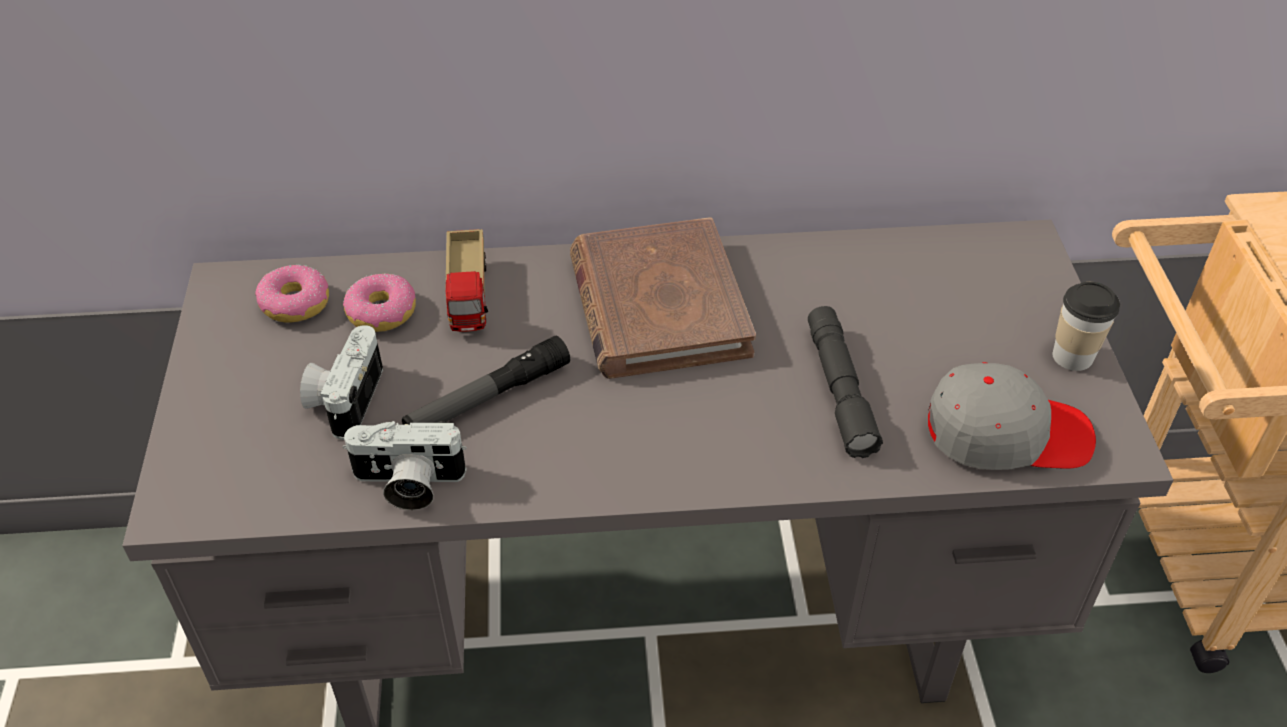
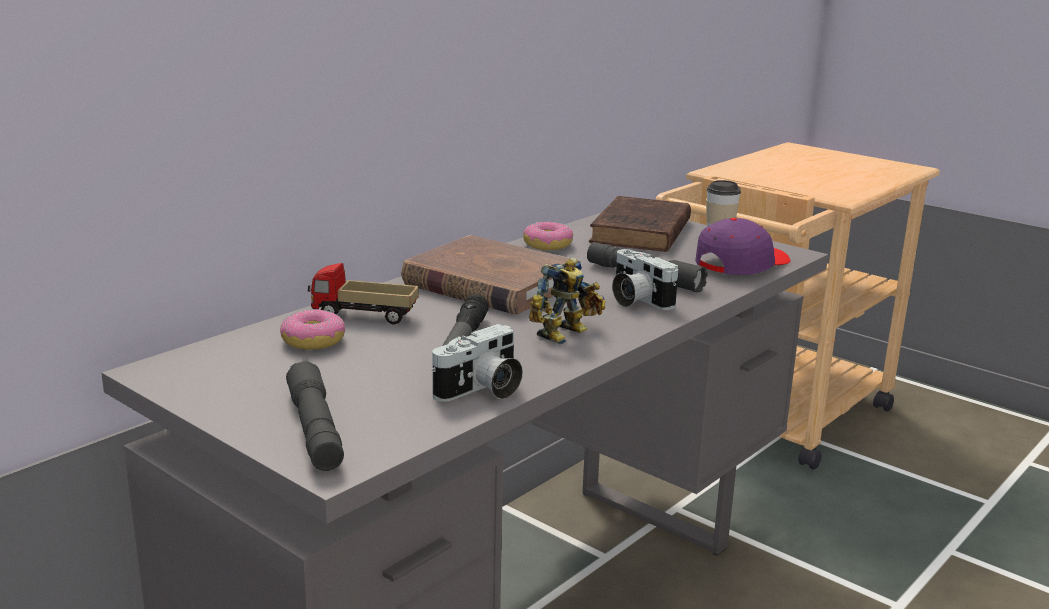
camera: 45 degrees left, 25 degrees down
donut [255,265,329,323] -> donut moved to [523,221,573,250]
camera [300,325,383,440] -> camera moved to [612,249,678,310]
toy truck [446,229,488,332] -> toy truck turned 150 degrees clockwise [308,263,419,325]
grey cap [928,362,1096,470] -> purple cap [695,218,790,275]
none -> grey flashlight [286,361,344,471]
none -> toy robot [529,257,606,344]
none -> brown book [589,196,691,252]

